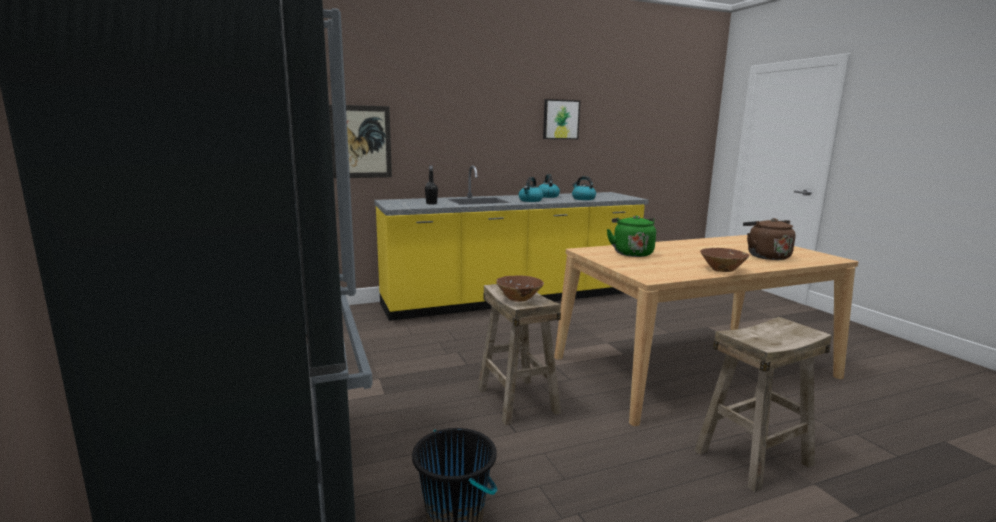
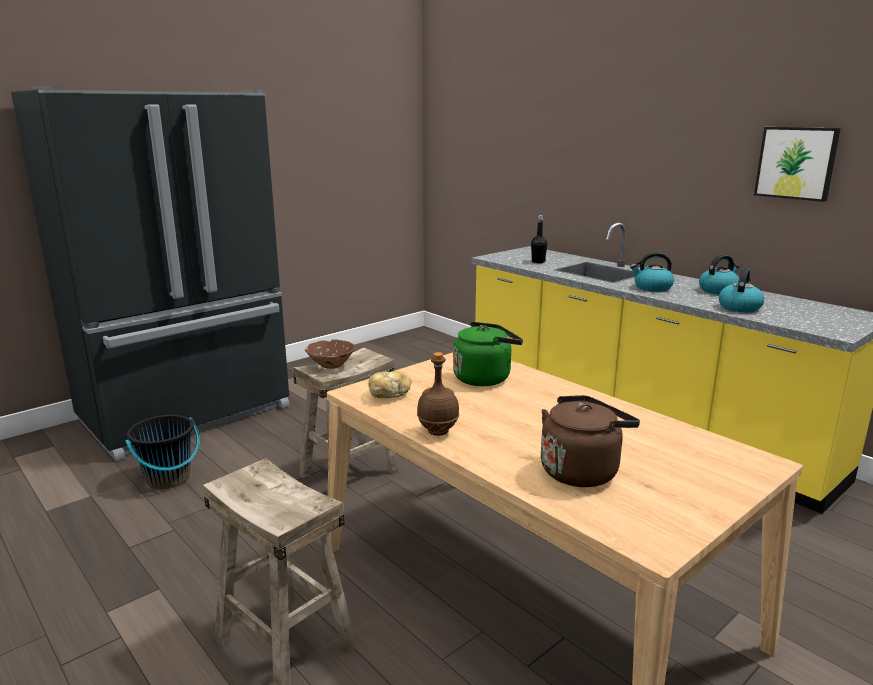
camera: 70 degrees right, 5 degrees up
picture [329,104,392,178] -> none
brown bowl [700,248,749,272] -> brown bottle [417,352,459,436]
none -> bread [368,371,412,399]

